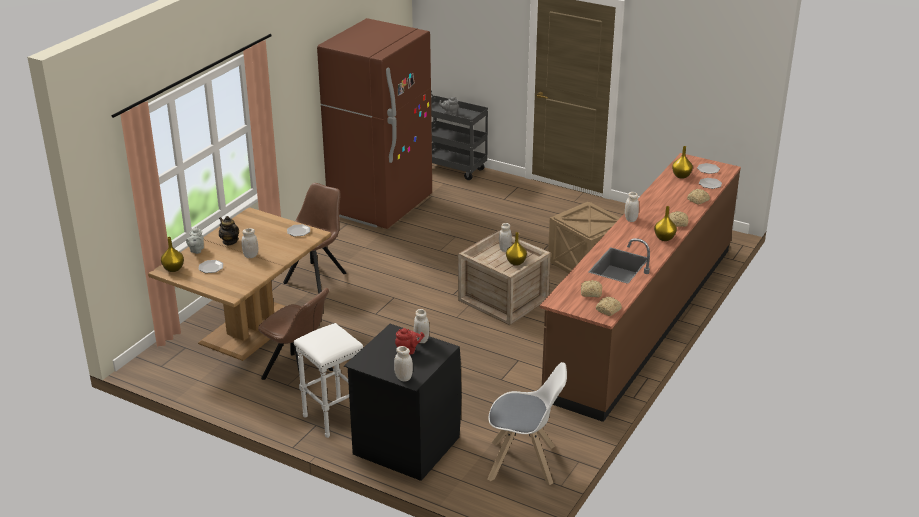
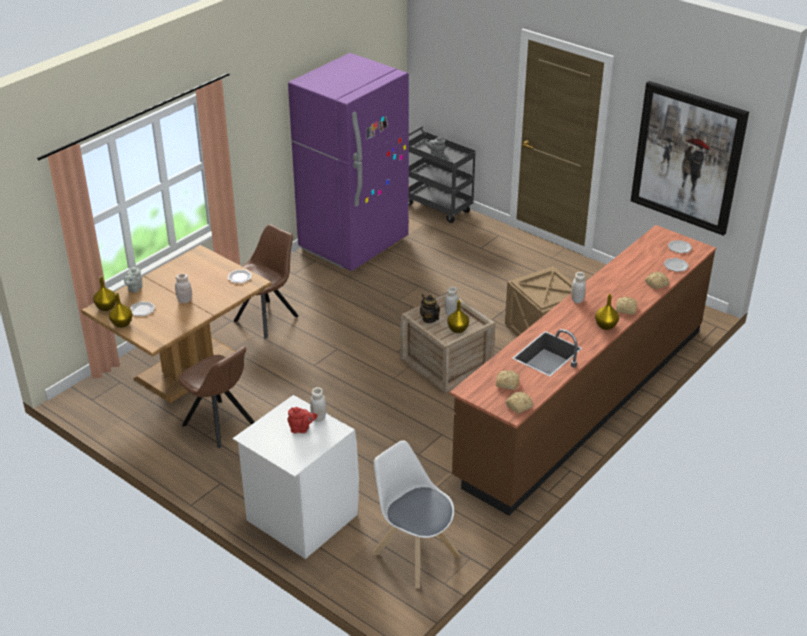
camera: 10 degrees right, 5 degrees up
teapot [219,216,239,245] -> teapot moved to [420,294,440,323]
white stool [294,323,363,438] -> none
brown fridge [317,18,432,229] -> purple fridge [288,53,409,271]
black washing machine [344,324,461,481] -> white washing machine [233,395,359,559]
white jar [394,346,413,381] -> none
chair [487,362,567,485] -> chair turned 150 degrees counterclockwise [372,440,460,589]
yellow vase [672,146,693,179] -> yellow vase moved to [109,293,132,328]
none -> picture [631,81,749,236]

